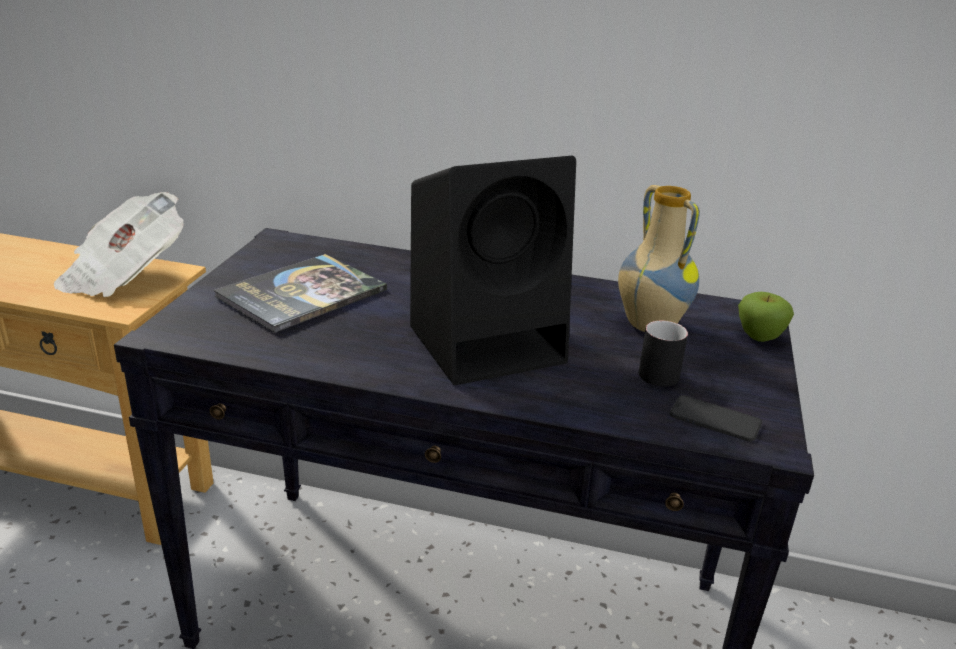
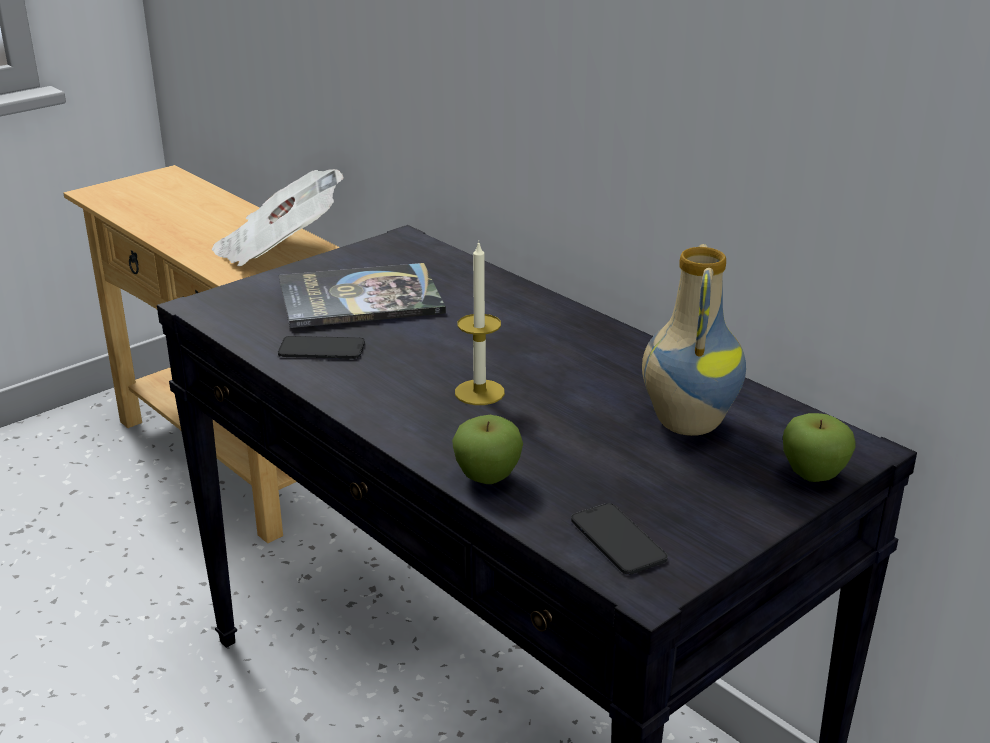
camera: 35 degrees right, 0 degrees up
black speaker [410,156,576,385] -> candle [455,241,505,405]
black mug [638,321,688,387] -> none
none -> phone [278,336,365,359]
none -> apple [452,415,523,484]

